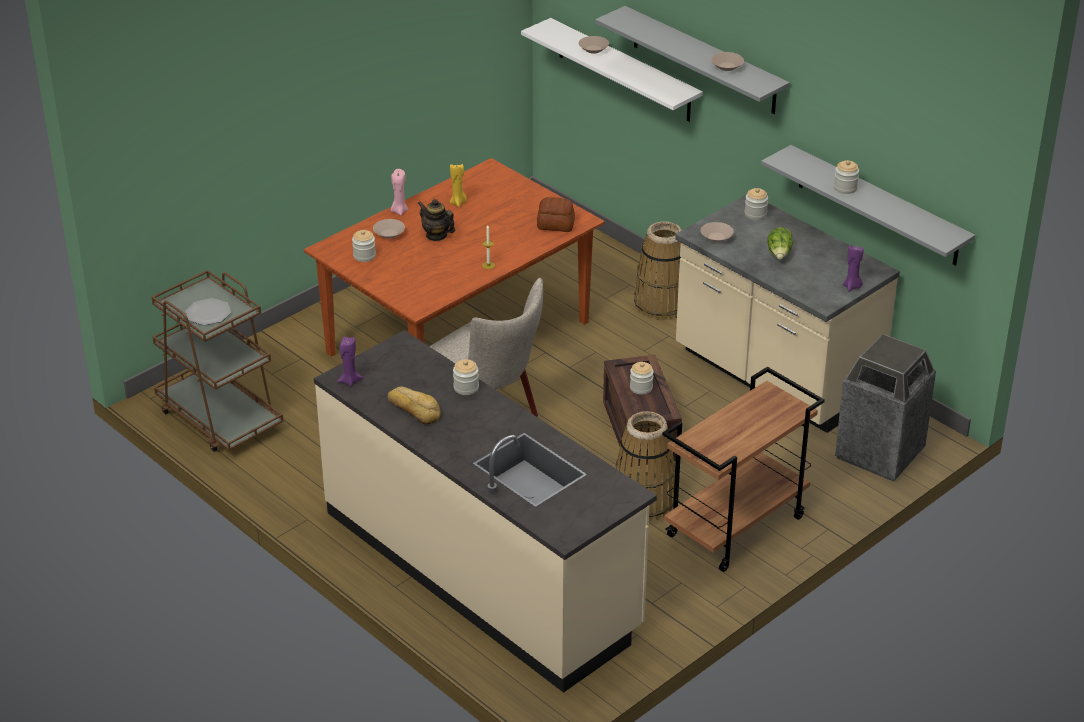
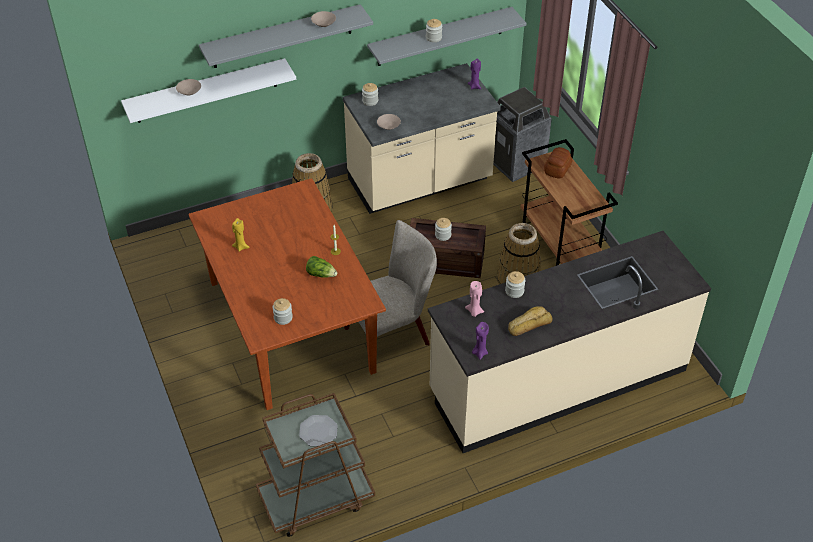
camera: 70 degrees left, 10 degrees up
beige bowl [373,219,405,239] -> none
pink candle [391,169,408,215] -> pink candle moved to [465,281,484,317]
teapot [418,199,455,241] -> none
bread [537,197,575,232] -> bread moved to [544,147,572,179]
lettuce [767,227,793,259] -> lettuce moved to [306,256,337,278]

